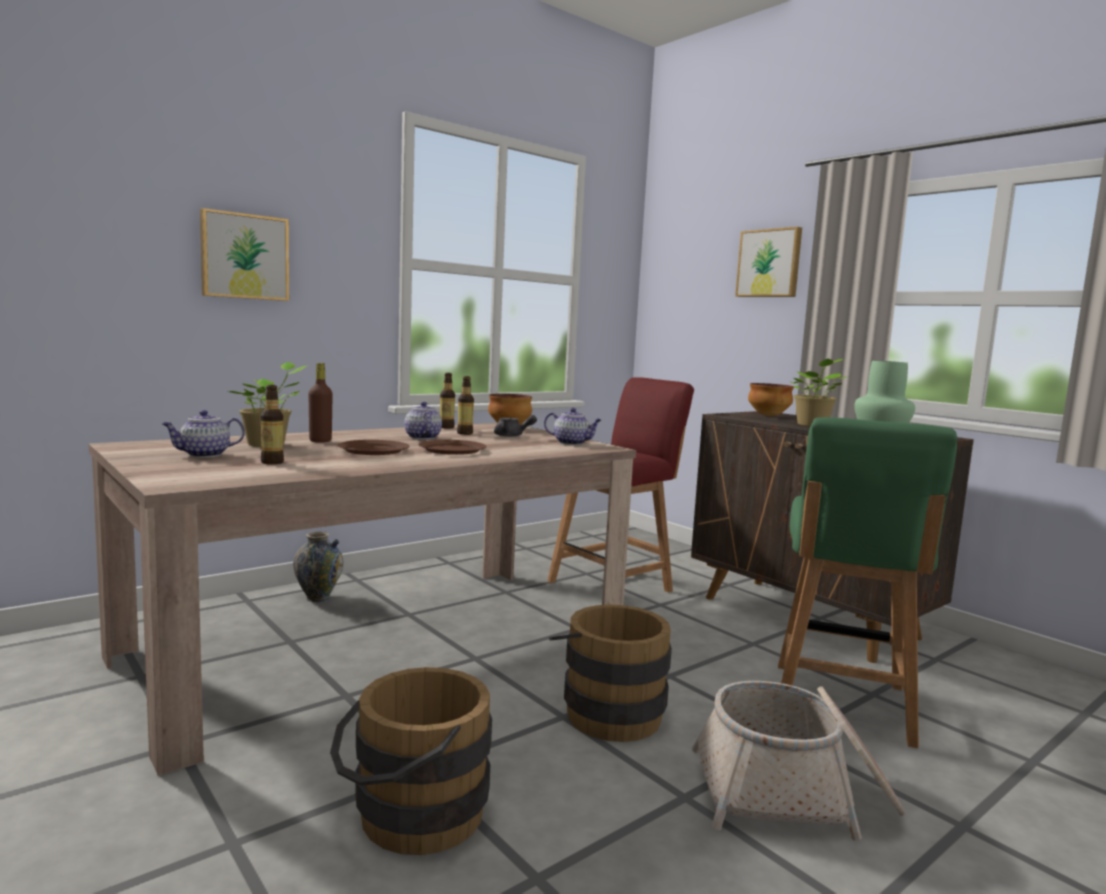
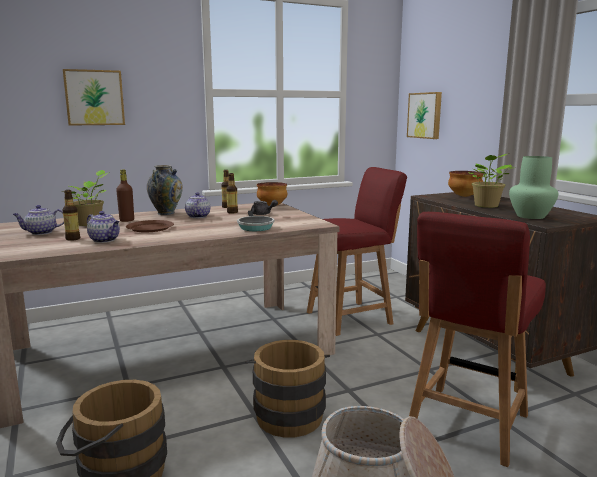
camera: 15 degrees right, 5 degrees up
vase [293,531,344,602] -> vase moved to [147,165,183,215]
brown plate [418,440,487,455] -> none
teapot [544,408,601,445] -> teapot moved to [87,211,120,243]
picture [735,227,802,297] -> picture moved to [407,92,442,139]
green chair [778,417,957,748] -> red chair [409,212,546,467]
none -> frying pan [237,211,274,231]

